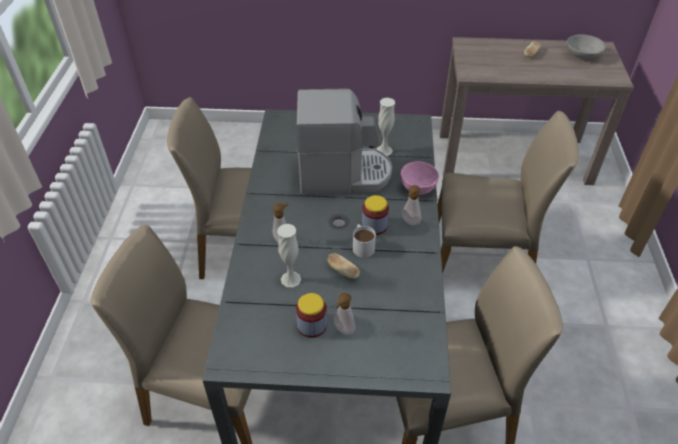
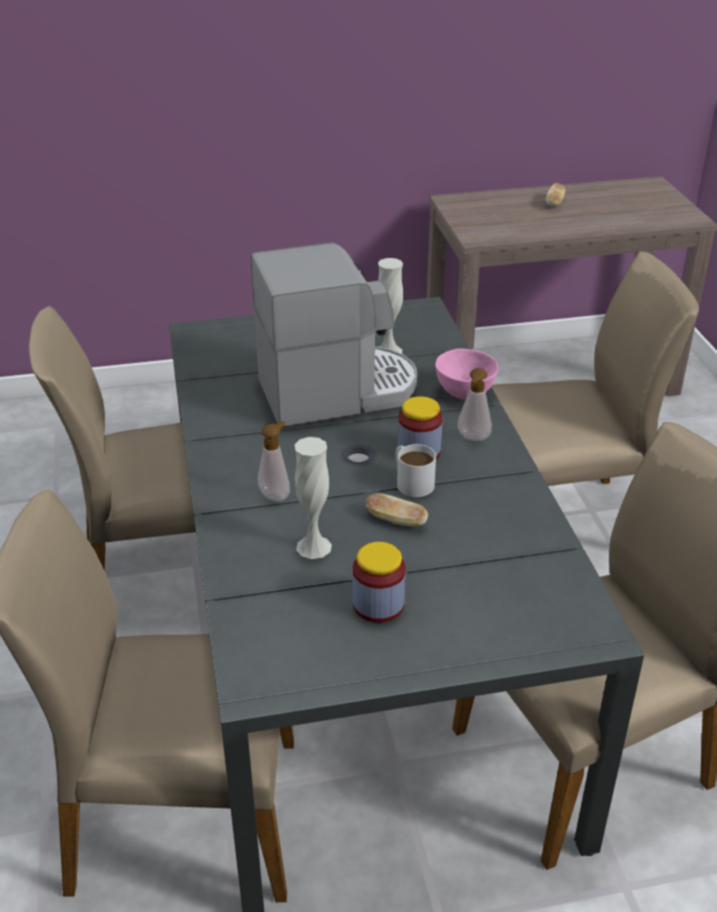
camera: 15 degrees left, 10 degrees down
soap dispenser [334,293,356,335] -> none
grey bowl [567,34,606,59] -> none

